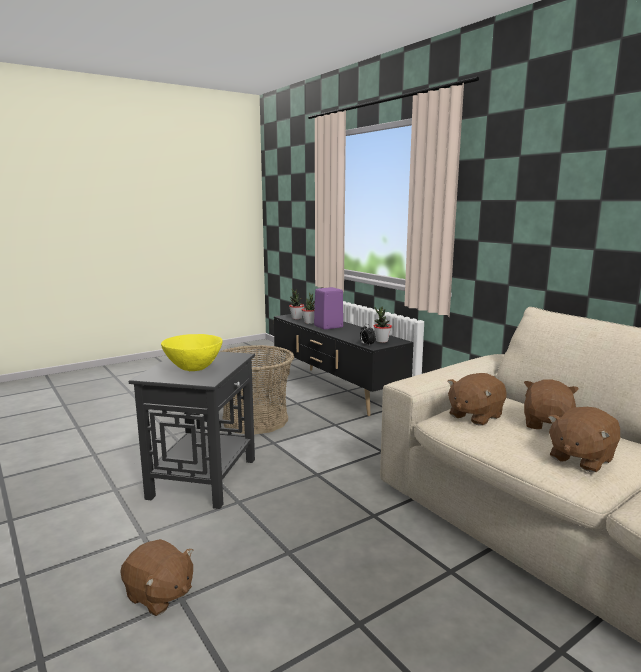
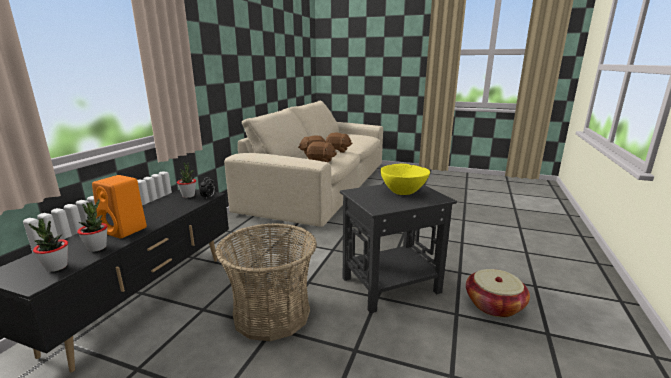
camera: 125 degrees left, 5 degrees up
brown plush toy [120,539,193,616] -> none
purple speaker [314,287,343,330] -> orange speaker [92,175,147,239]
none -> basket [466,269,530,317]

